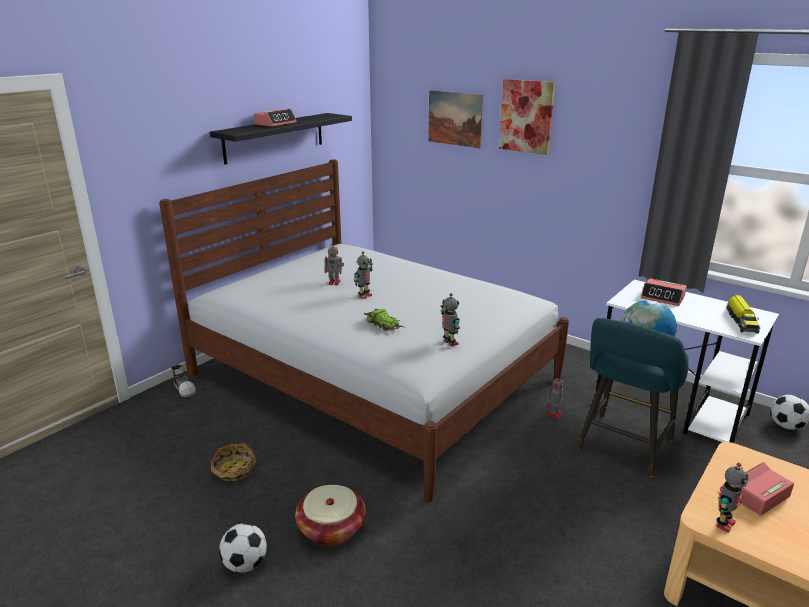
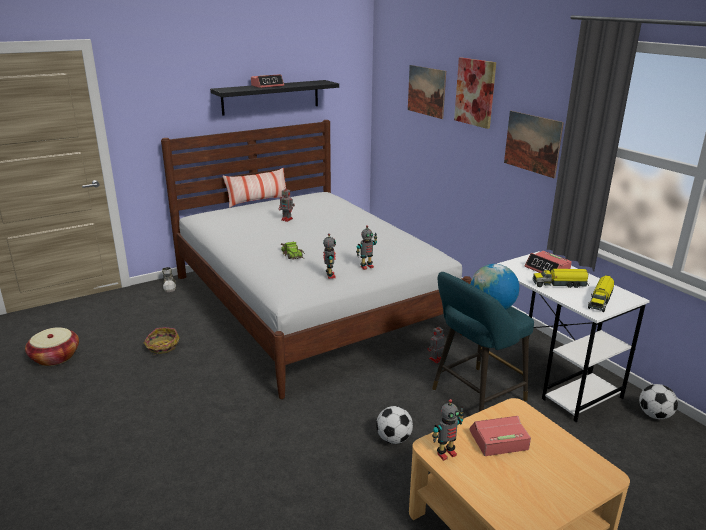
camera: 20 degrees right, 0 degrees up
football [219,523,267,573] -> football moved to [376,406,413,444]
basket [295,485,366,546] -> basket moved to [25,327,79,366]
toy robot [354,252,373,299] -> toy robot moved to [356,225,377,270]
none -> pillow [223,168,286,208]
none -> picture [504,111,564,178]
none -> toy truck [533,269,589,288]

